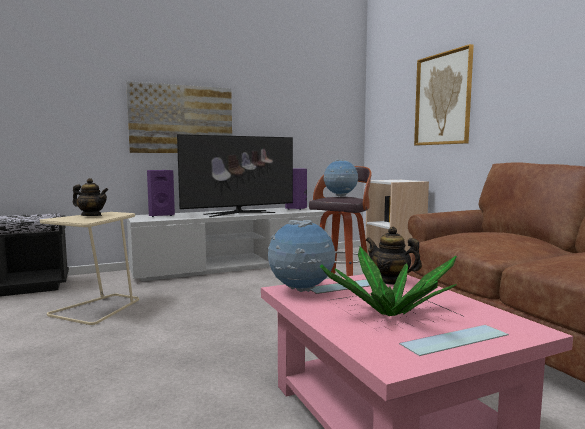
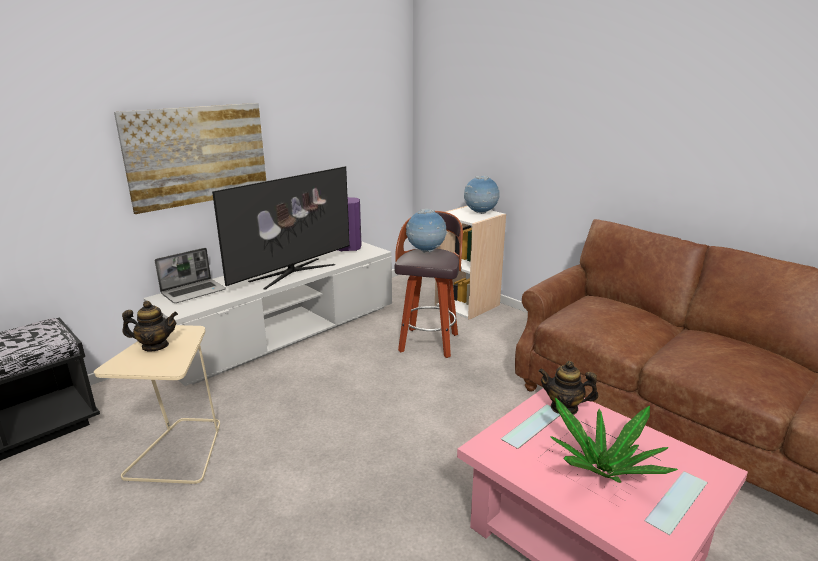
camera: 20 degrees left, 15 degrees up
purple speaker [147,170,175,217] -> laptop [155,248,226,303]
globe [268,219,336,292] -> globe moved to [464,175,500,214]
picture [414,44,474,145] -> none

